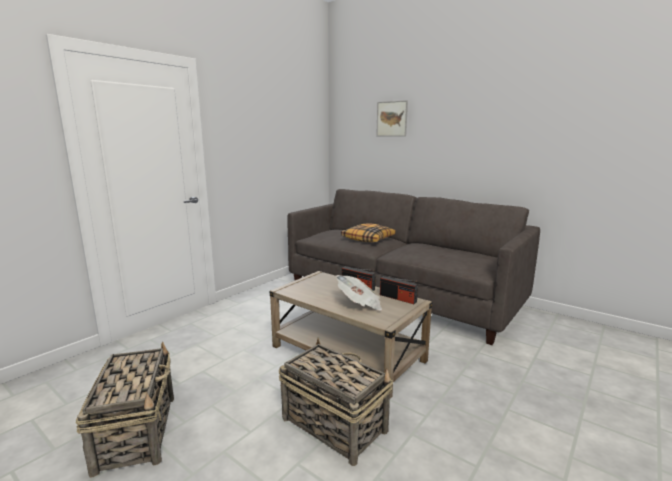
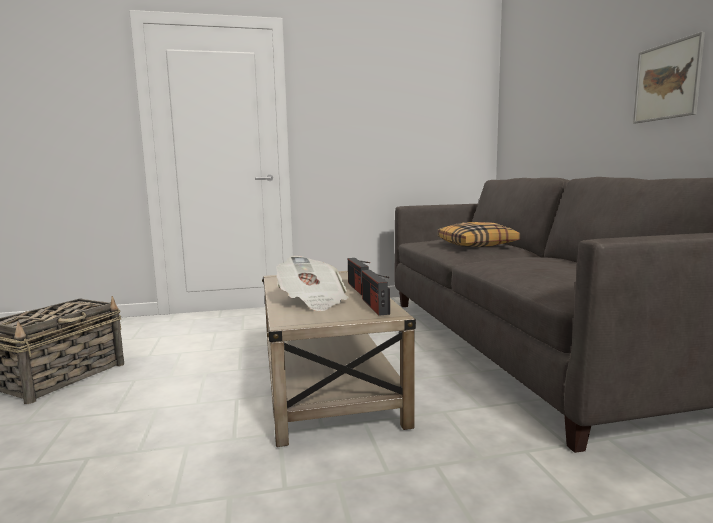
camera: 40 degrees right, 5 degrees down
basket [279,337,393,466] -> none
picture [376,100,408,136] -> picture moved to [633,32,705,124]

